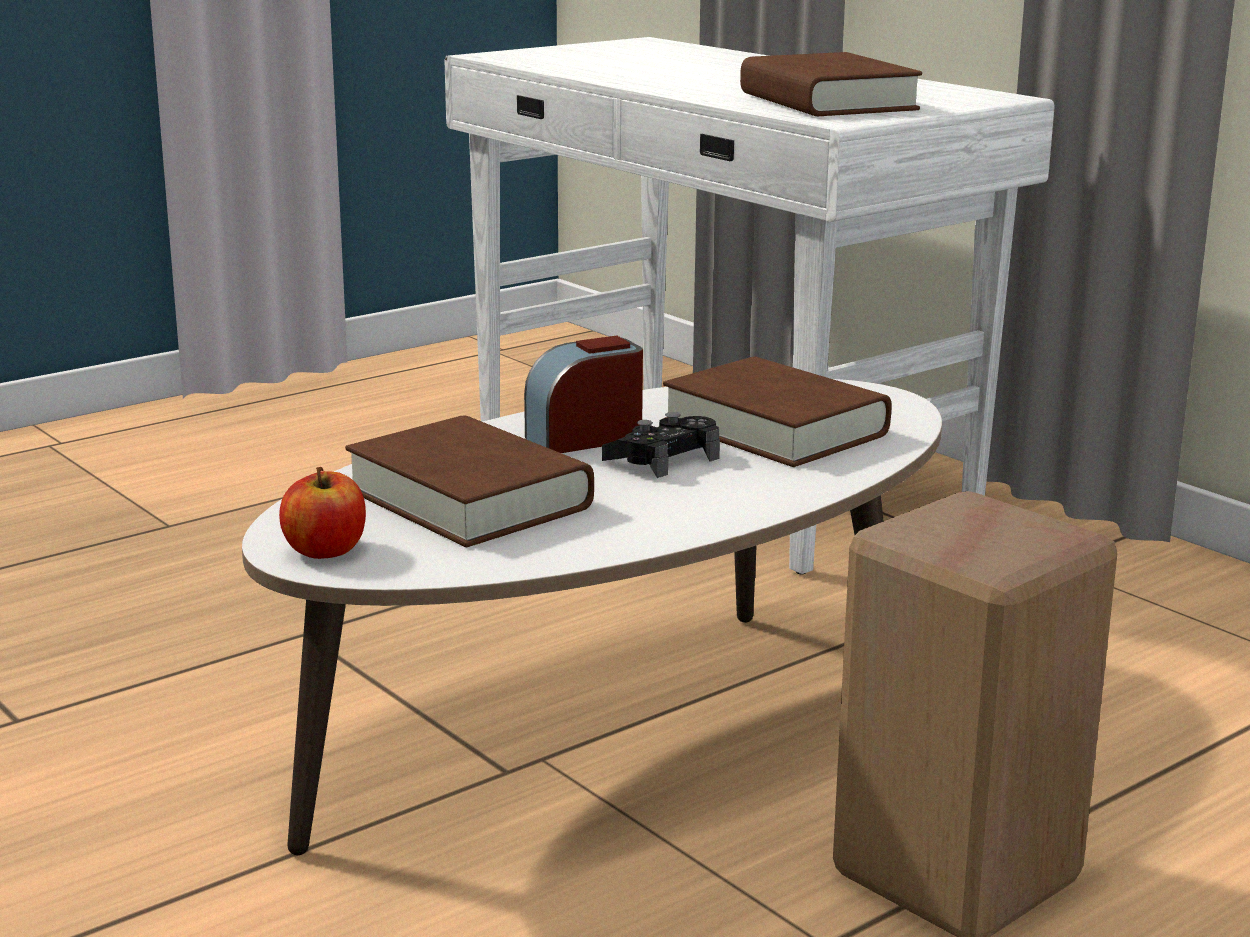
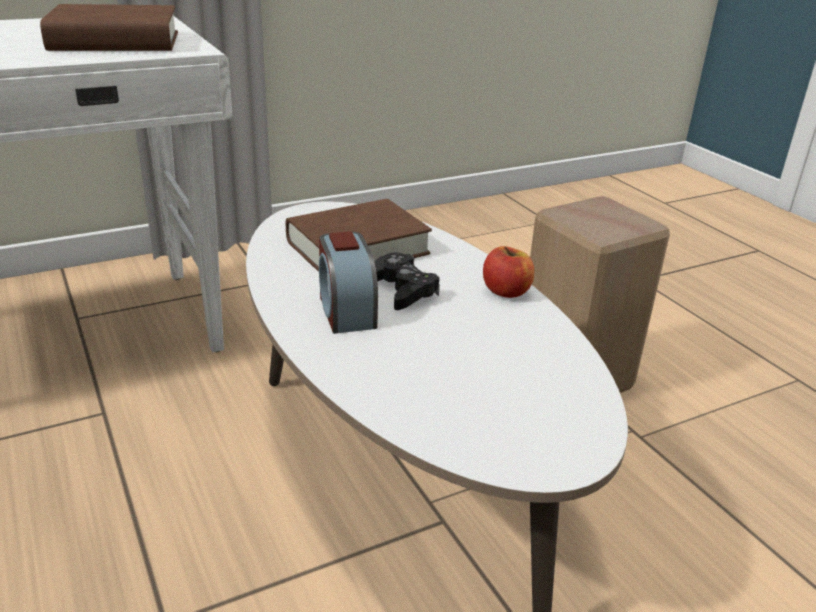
camera: 80 degrees left, 10 degrees up
apple [279,467,366,559] -> apple moved to [483,246,534,298]
brown book [345,415,594,547] -> none

